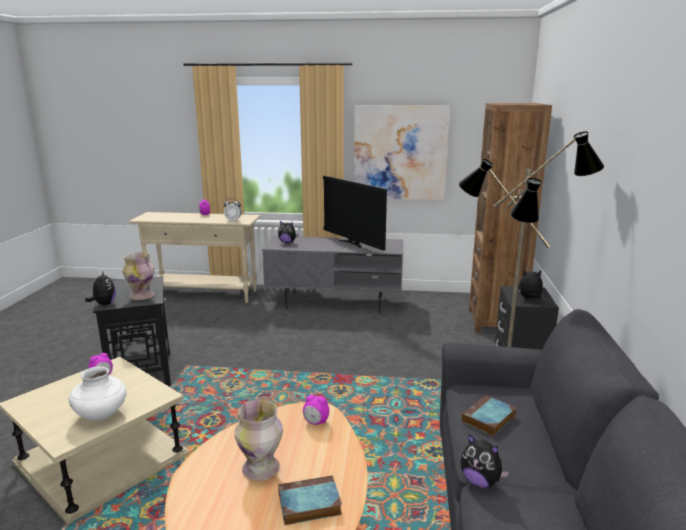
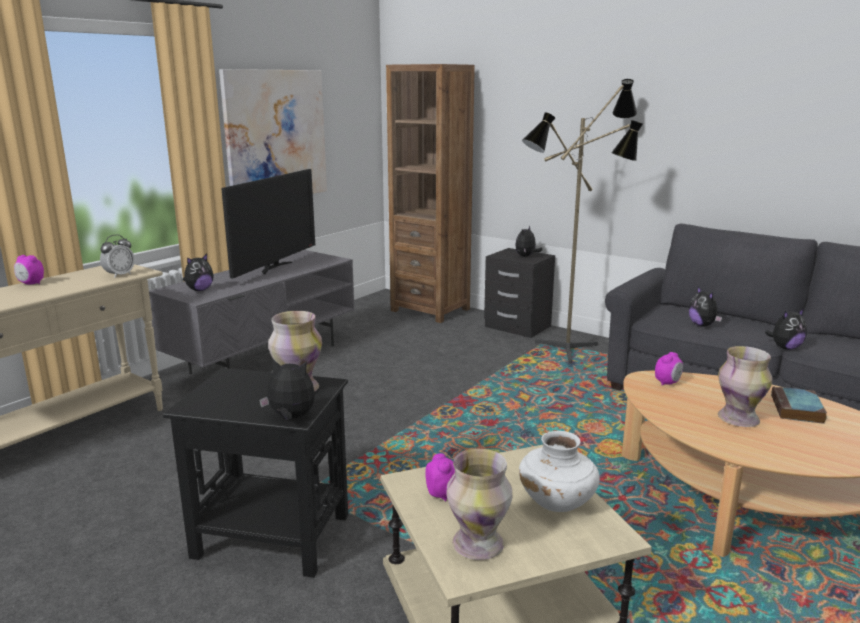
camera: 60 degrees left, 0 degrees up
television [323,176,387,251] -> television turned 60 degrees counterclockwise [221,169,315,279]
book [462,395,516,436] -> plush toy [689,287,722,327]
none -> vase [446,449,512,560]

